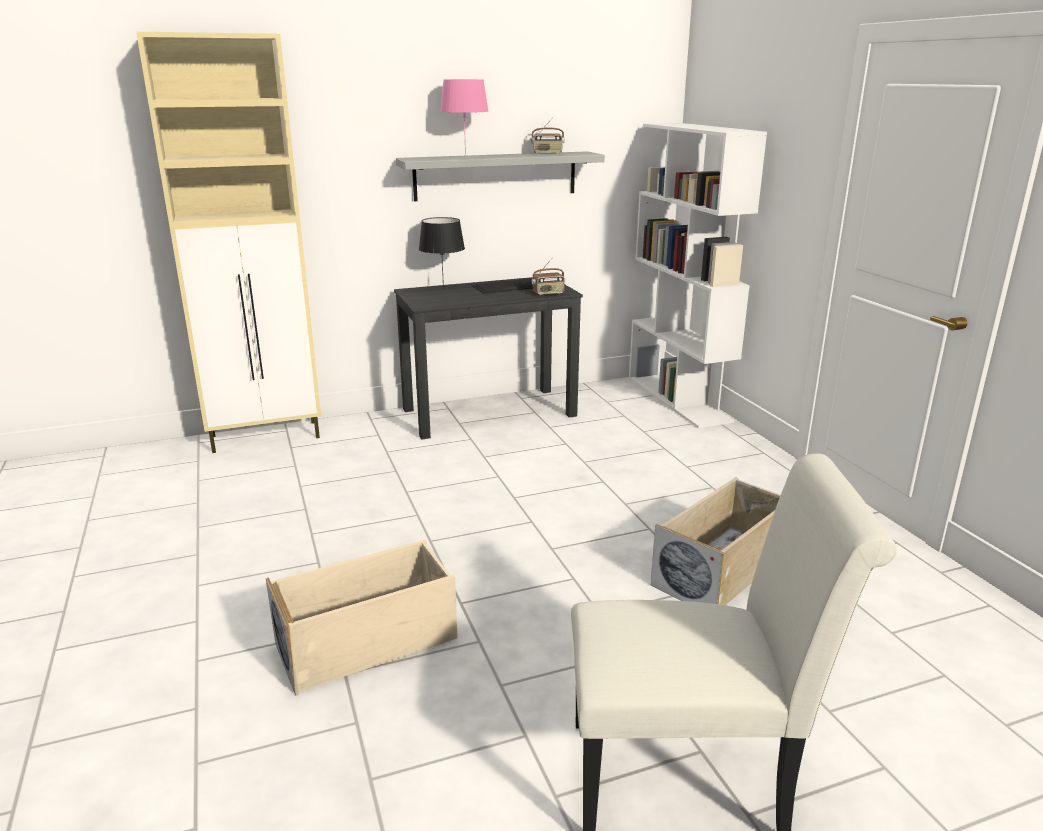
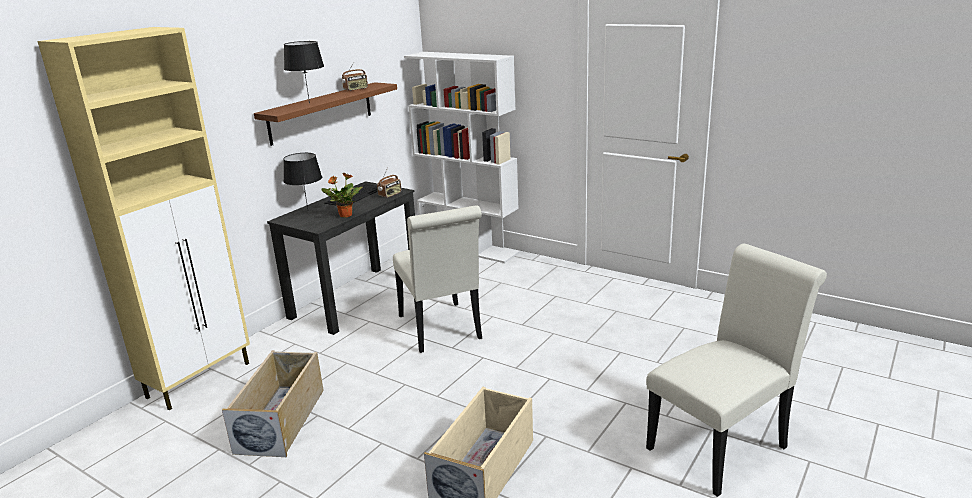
camera: 35 degrees left, 0 degrees up
grey shelf [396,151,605,201] -> brown shelf [254,82,397,146]
pink table lamp [440,79,488,158] -> black table lamp [284,41,324,104]
beige storage box [651,477,780,605] -> beige storage box moved to [222,351,324,457]
none -> potted plant [321,173,362,218]
none -> white chair [393,206,482,353]

